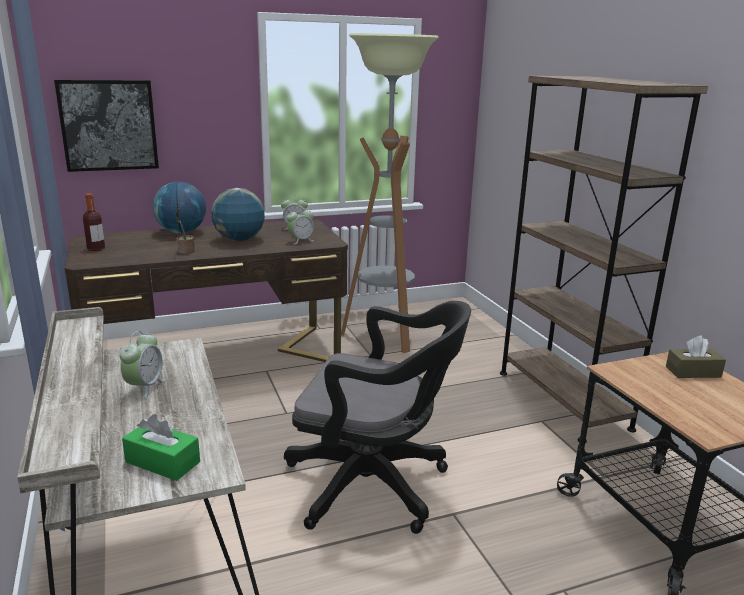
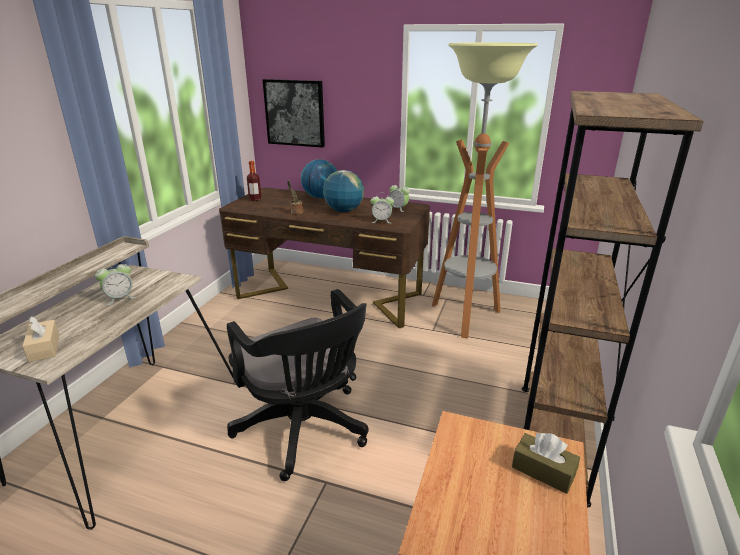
camera: 40 degrees right, 5 degrees up
green tissue box [122,414,200,481] -> beige tissue box [22,316,59,362]

